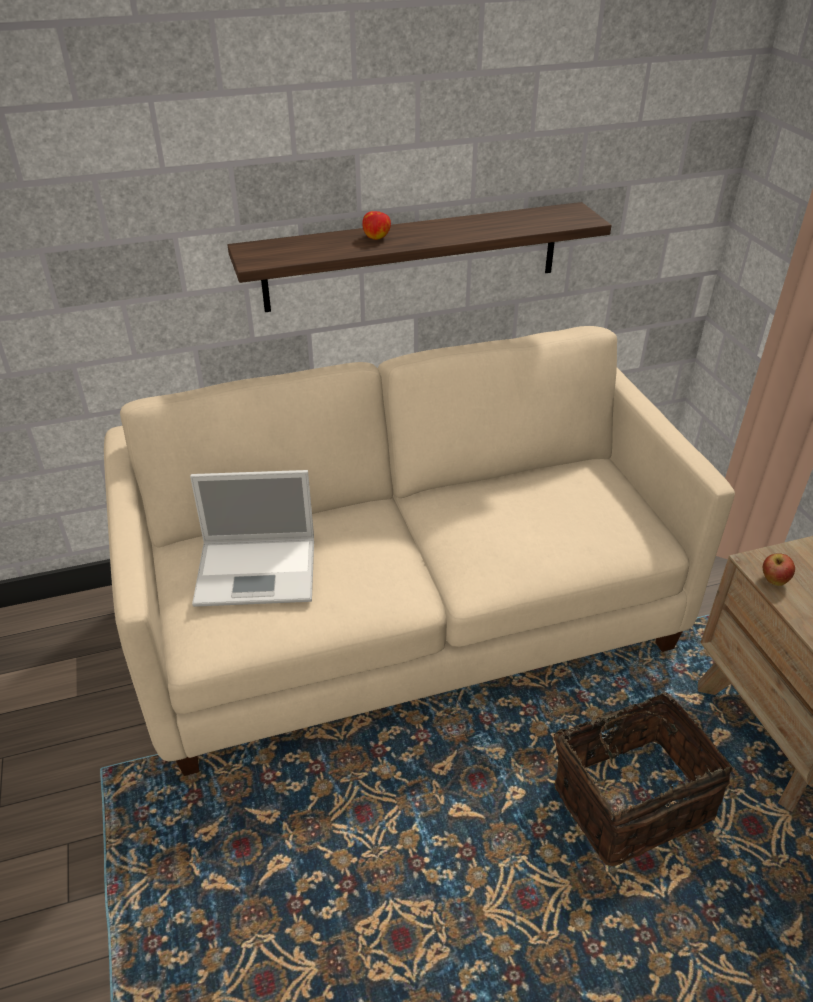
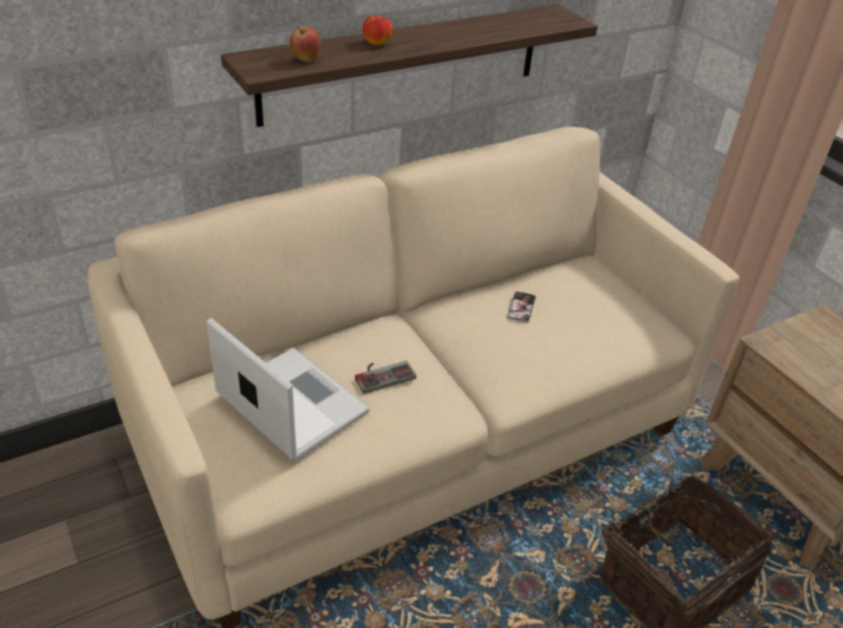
camera: 15 degrees left, 0 degrees up
laptop [190,470,314,607] -> laptop turned 120 degrees counterclockwise [206,318,370,460]
apple [763,553,795,586] -> apple moved to [290,26,321,62]
none -> game controller [355,361,416,394]
none -> phone [507,291,536,323]

